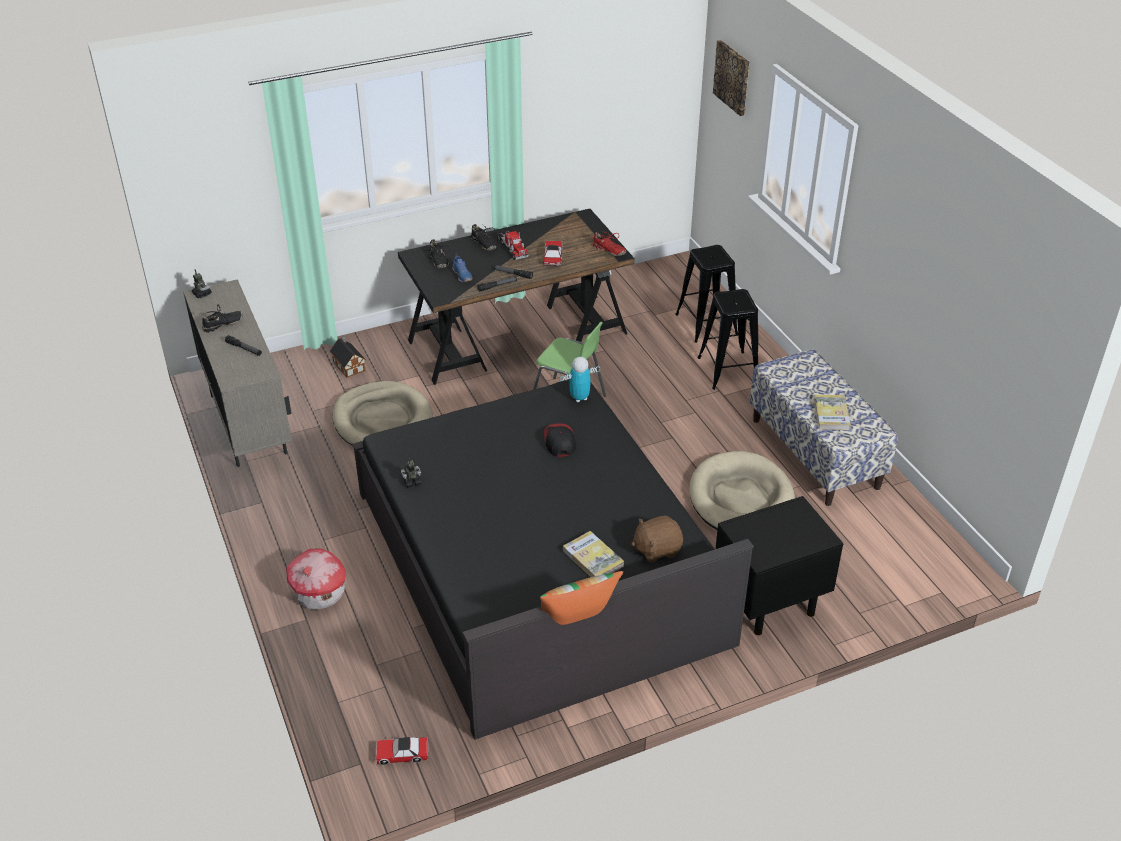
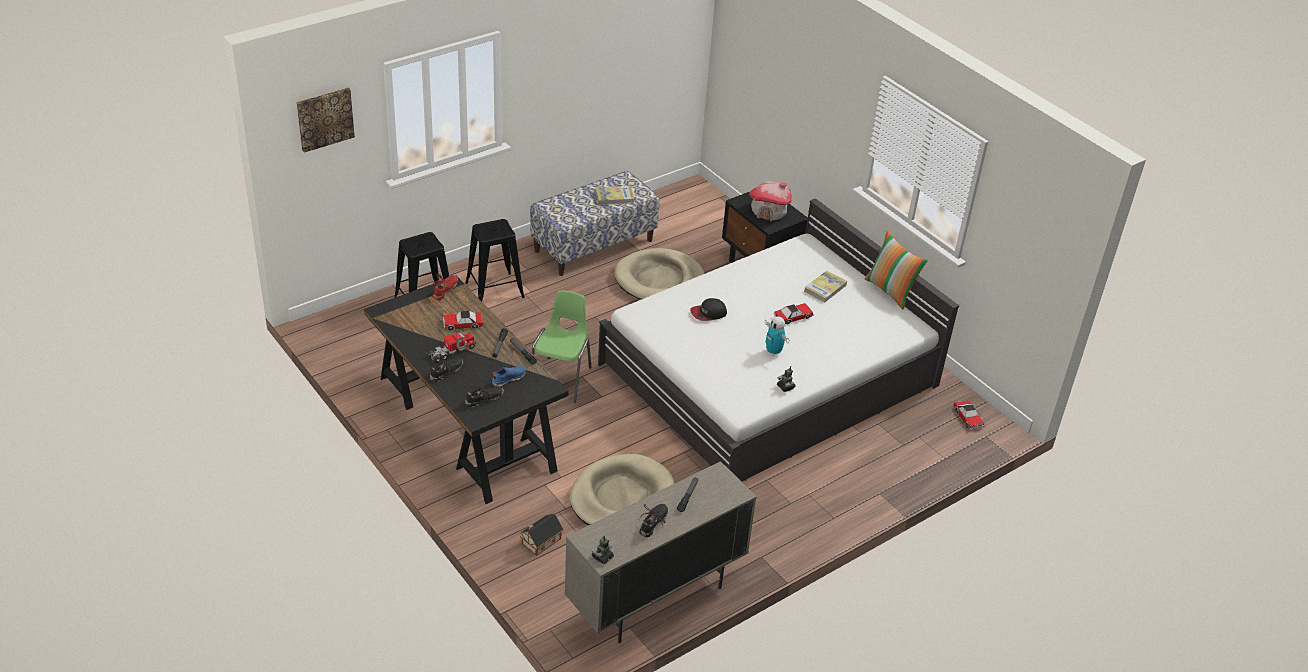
camera: 105 degrees left, 0 degrees up
black shoe [202,304,243,333] -> black shoe turned 75 degrees clockwise [638,504,668,537]
toy house [286,548,346,610] -> toy house moved to [749,181,792,221]
black bed [352,380,754,740] -> white bed [598,198,959,481]
toy robot [560,357,600,402] -> toy robot moved to [765,317,789,356]
brown plush toy [631,516,683,562] -> none
none -> toy car [774,303,814,324]

